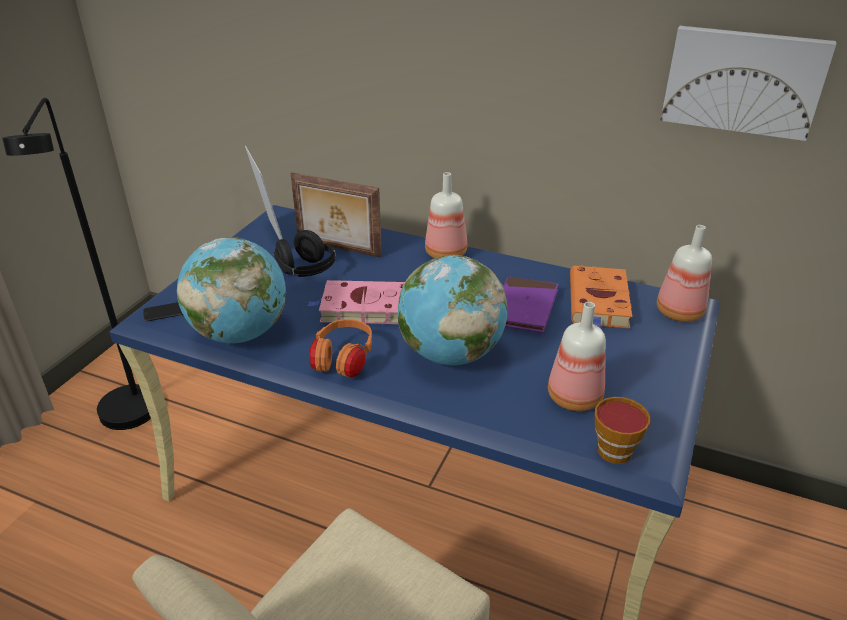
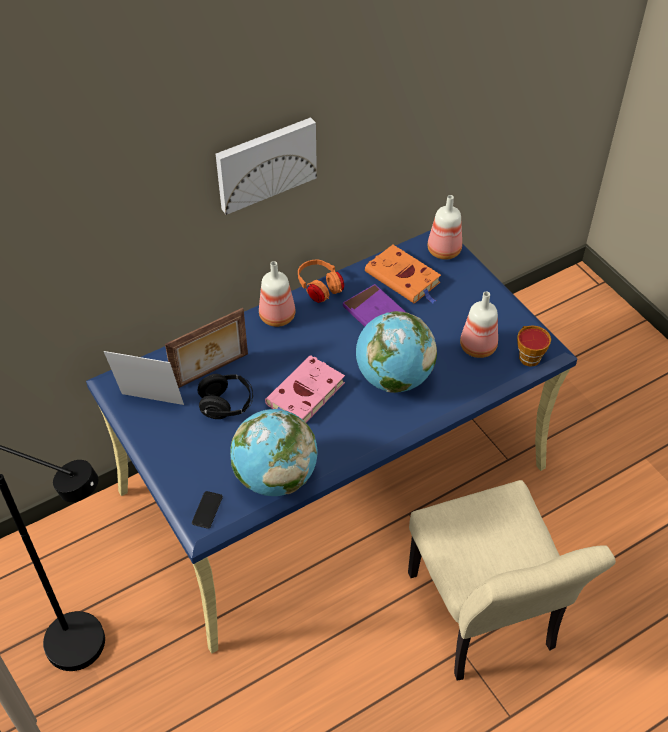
camera: 55 degrees left, 15 degrees up
orange headphones [309,319,372,378] -> orange headphones moved to [298,259,344,303]
picture [660,26,836,141] -> picture moved to [216,117,317,215]

